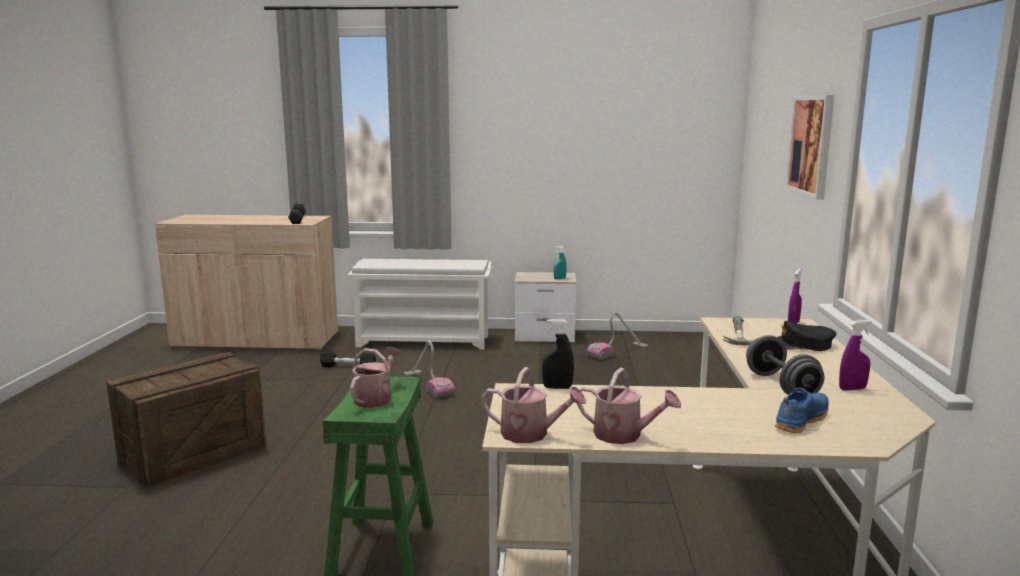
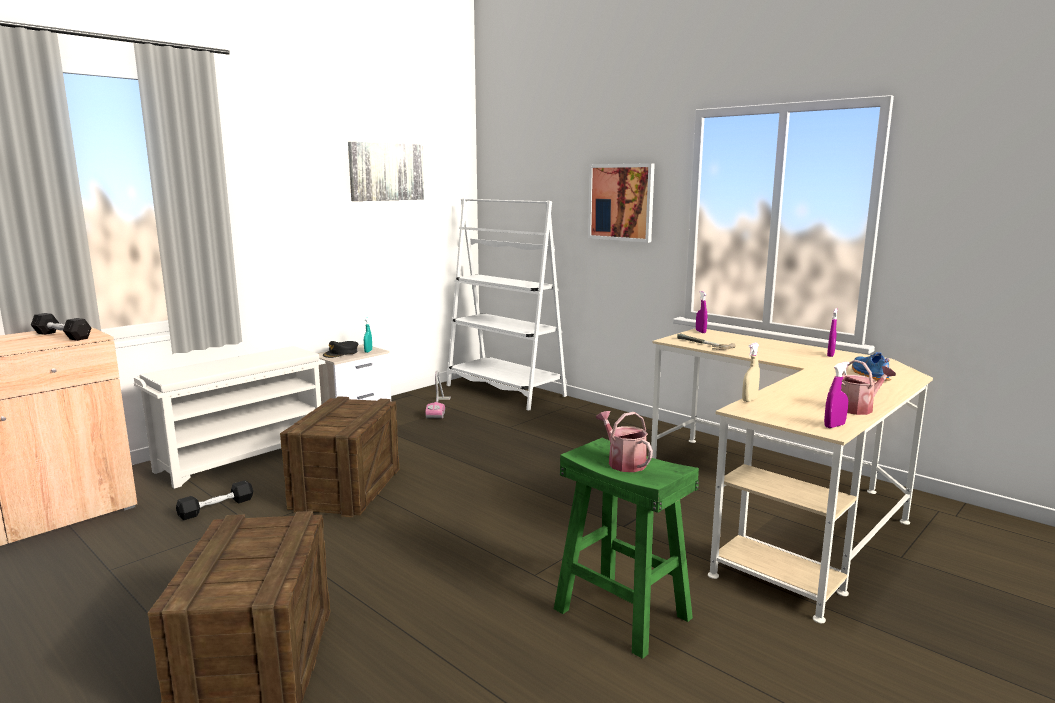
camera: 50 degrees left, 0 degrees up
vacuum cleaner [403,341,455,398] -> crate [280,396,400,518]
watering can [481,367,586,443] -> purple spray bottle [824,362,850,428]
black spray bottle [542,319,574,389] -> beige spray bottle [742,342,760,402]
grey dumbbell [746,335,824,395] -> none
black cap [777,321,836,351] -> black cap moved to [323,341,358,358]
none -> picture [348,142,424,201]
none -> white bookcase [446,198,567,411]

